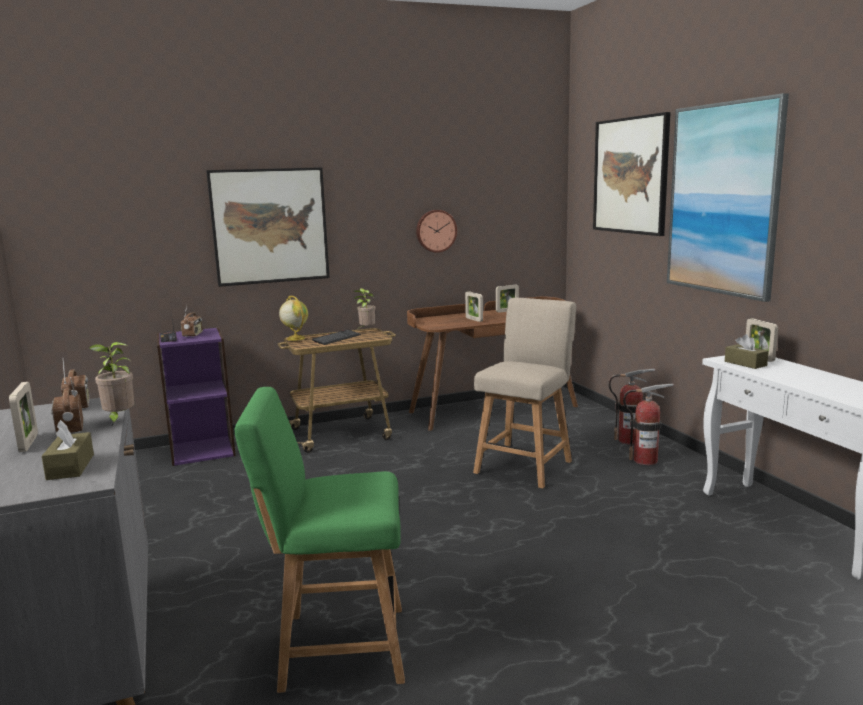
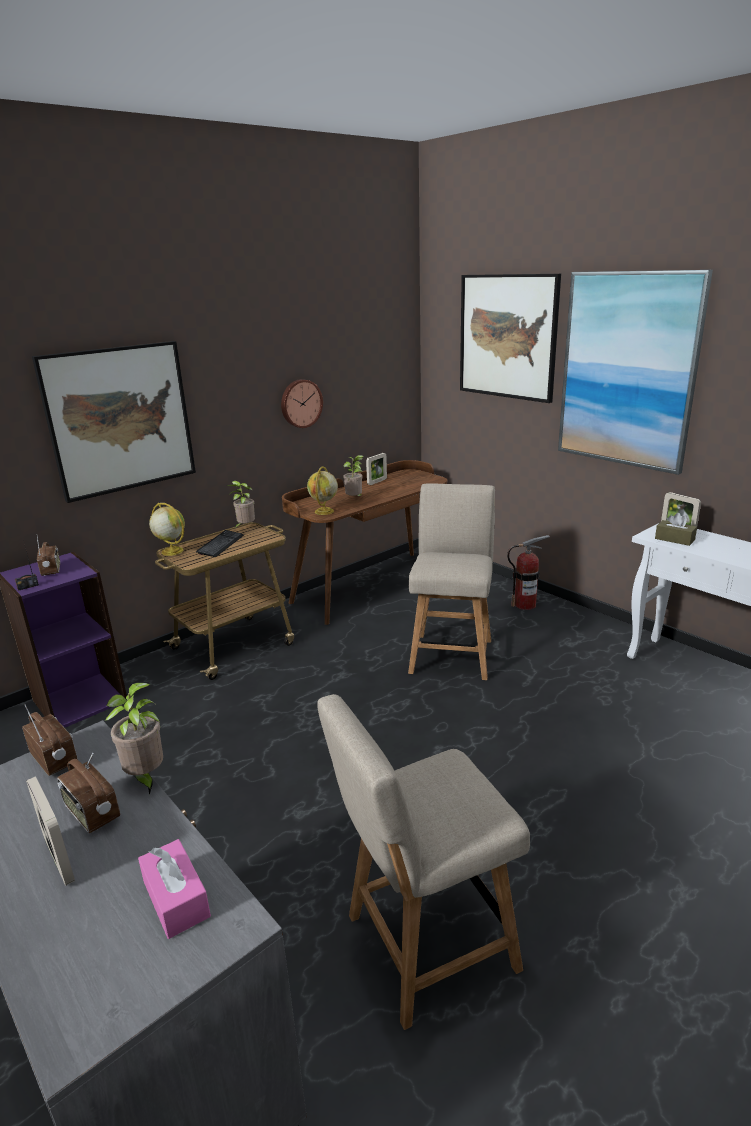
camera: 20 degrees left, 10 degrees up
brown tissue box [42,420,94,480] -> pink tissue box [138,839,211,939]
green chair [235,387,405,693] -> beige chair [317,694,530,1030]
picture frame [465,291,483,322] -> potted plant [343,455,364,497]
fire extinguisher [623,384,674,465] -> none
none -> globe [307,466,338,515]

